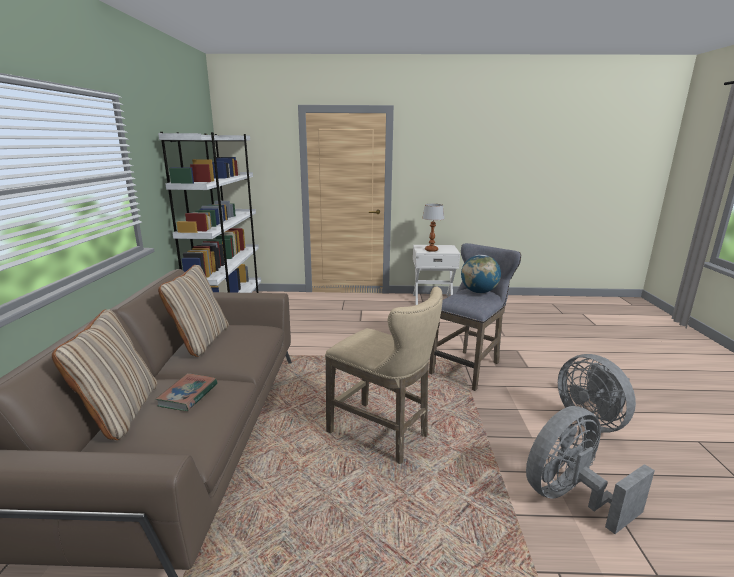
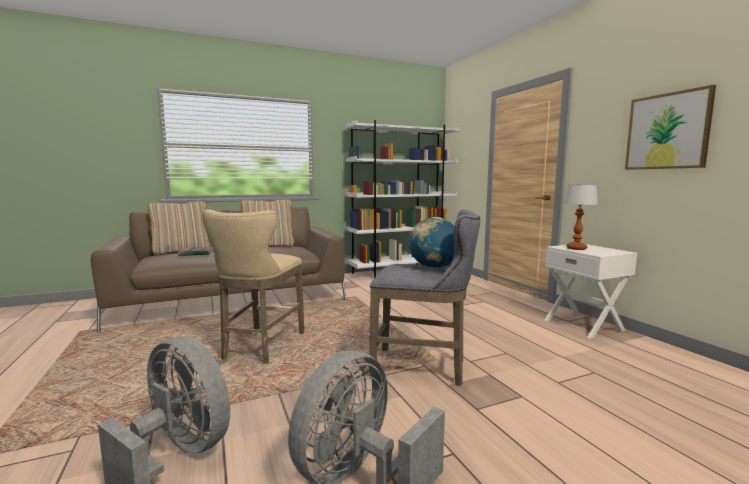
camera: 65 degrees right, 10 degrees down
none -> picture [625,85,716,170]

